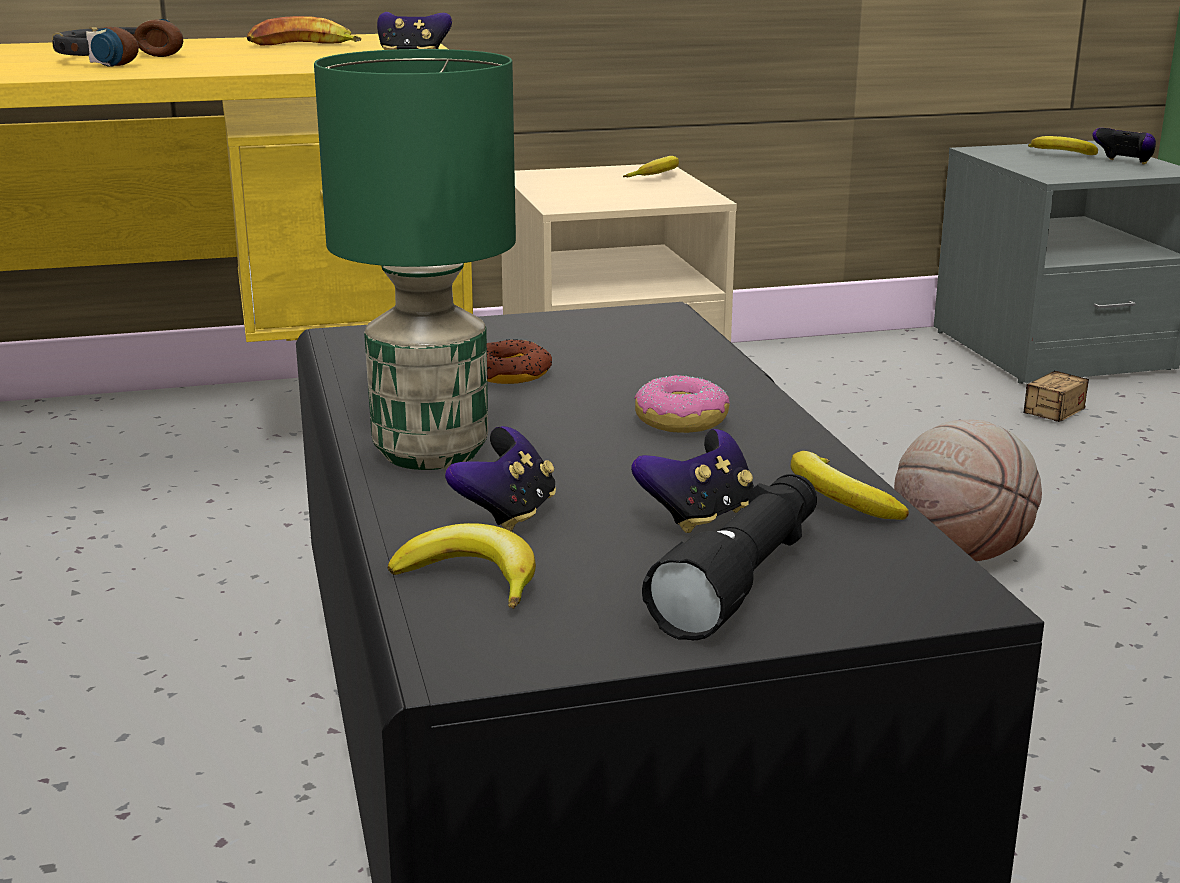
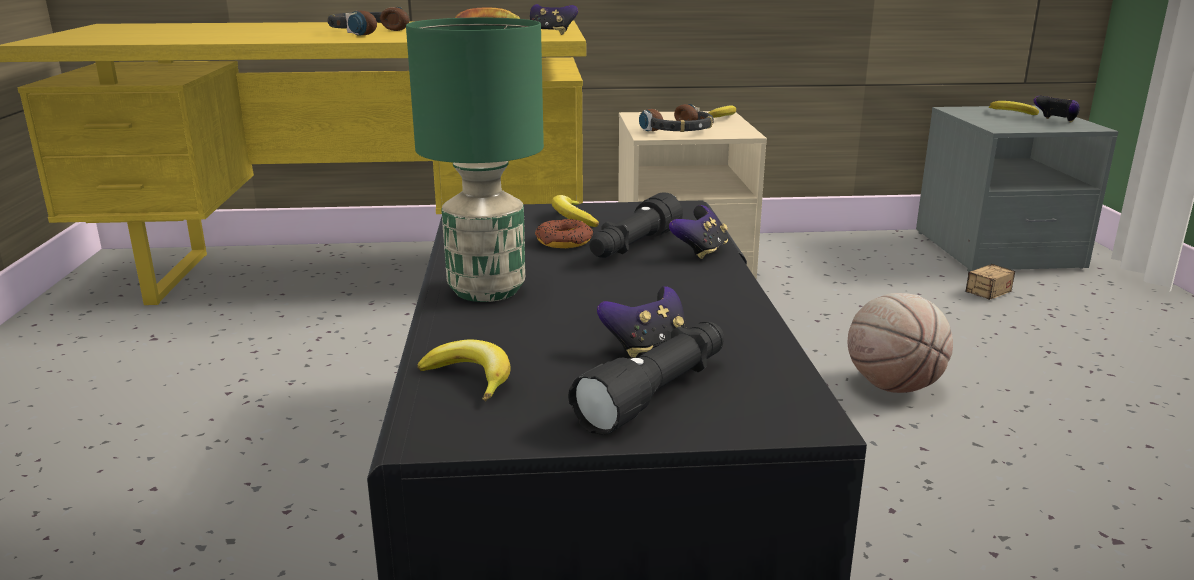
camera: 10 degrees right, 0 degrees up
game controller [445,426,556,531] -> game controller moved to [669,205,728,259]
donut [634,375,730,433] -> none
banana [791,451,909,520] -> banana moved to [552,195,599,227]
none -> black flashlight [589,193,683,258]
none -> headphones [639,104,714,132]

